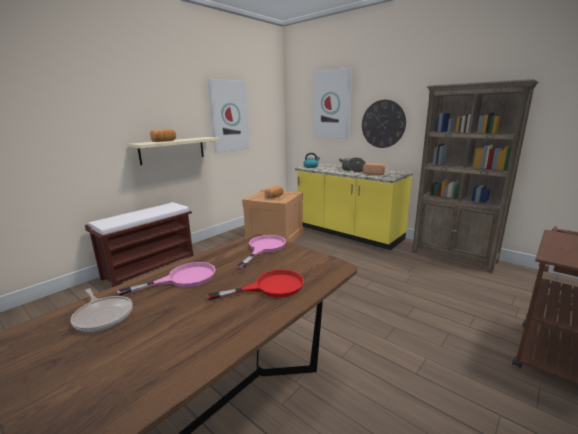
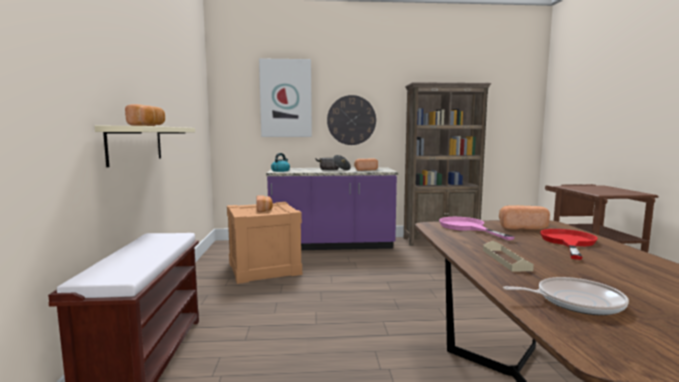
camera: 45 degrees left, 10 degrees down
pink frying pan [117,262,216,296] -> beige tray [483,241,534,272]
picture [208,79,250,153] -> none
yellow counter [295,163,413,250] -> purple counter [266,167,398,250]
none -> bread [499,205,550,230]

